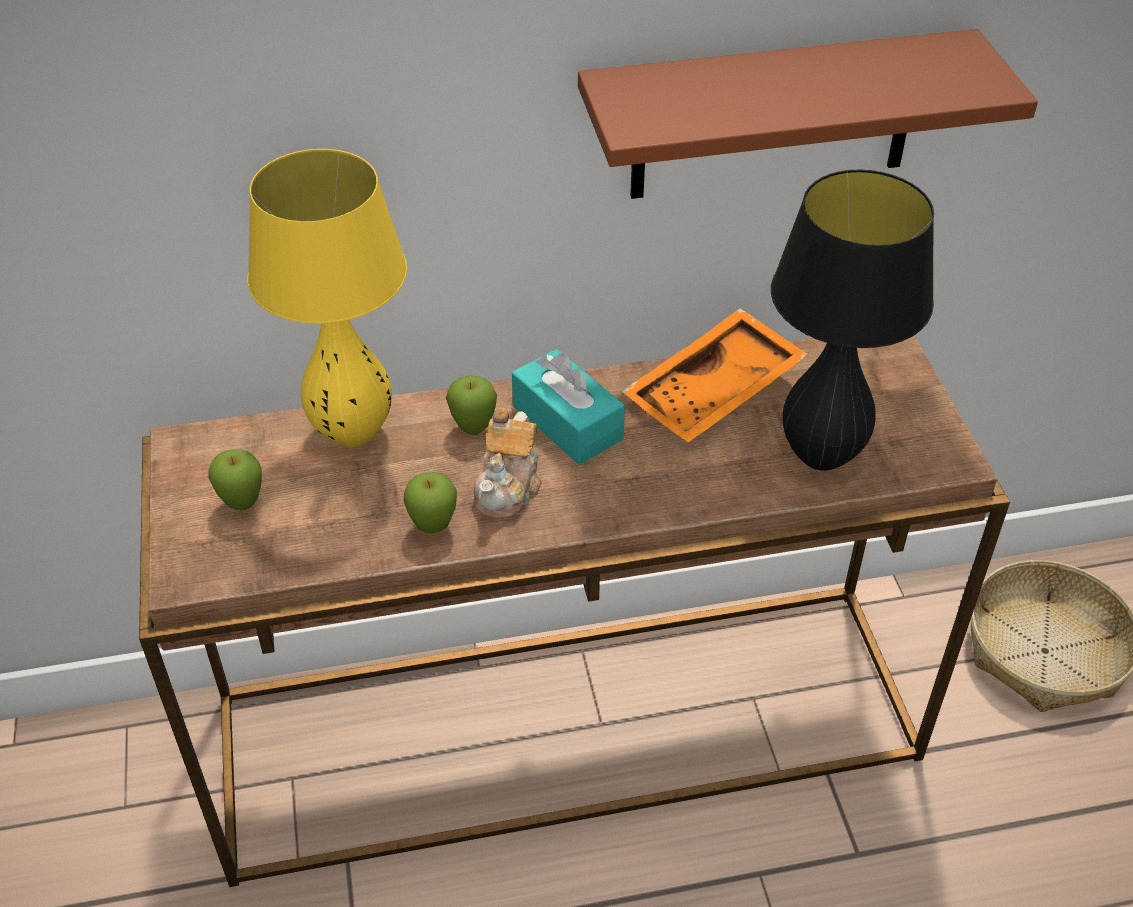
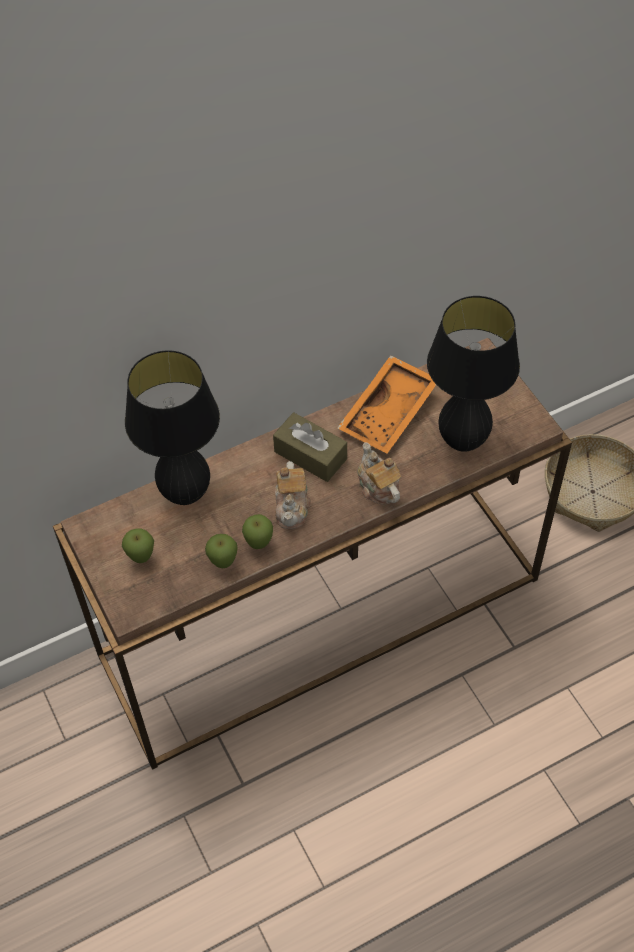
camera: 15 degrees left, 10 degrees up
yellow table lamp [247,149,407,447] -> black table lamp [125,350,220,505]
apple [446,375,497,435] -> apple moved to [205,534,238,569]
turquoise tissue box [512,349,625,465] -> brown tissue box [273,412,347,482]
brown shelf [578,29,1038,199] -> none
none -> teapot [357,442,401,504]

